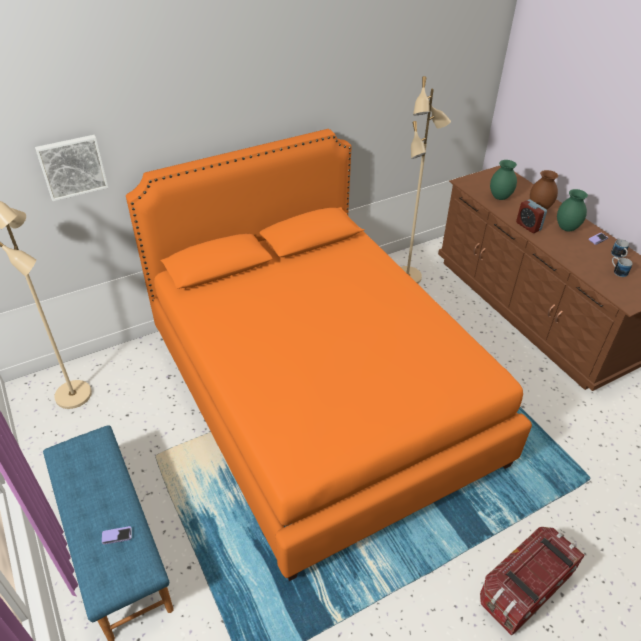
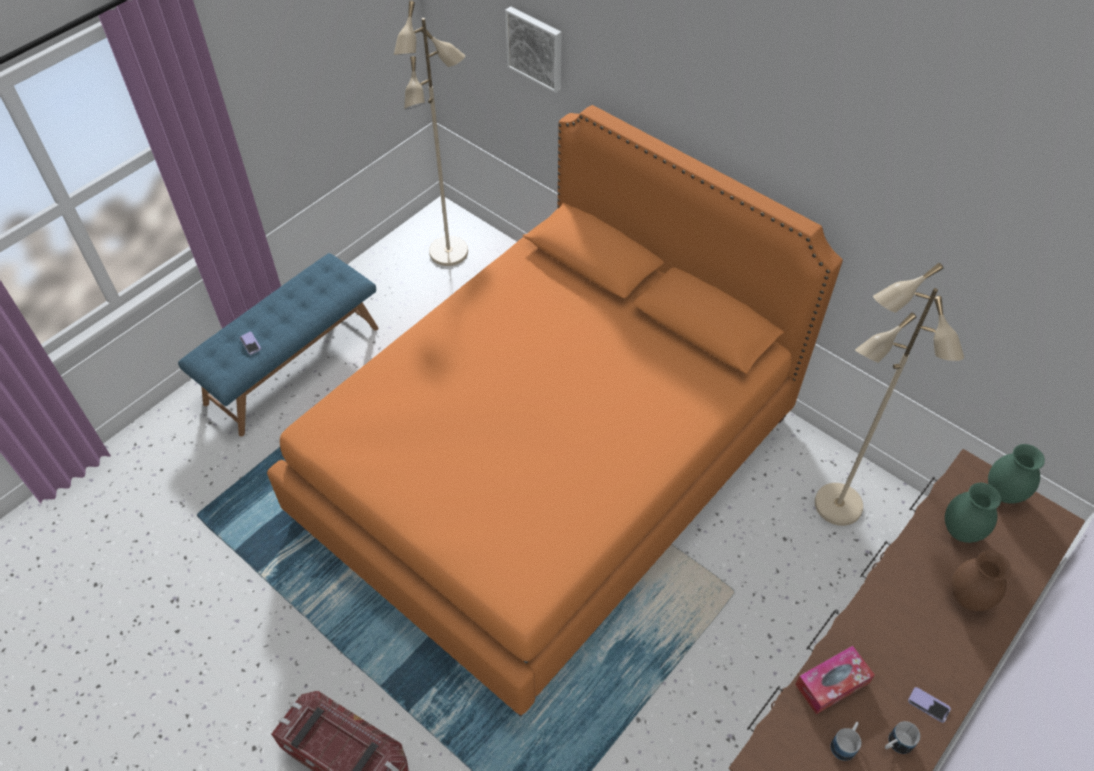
camera: 70 degrees right, 10 degrees up
alarm clock [516,199,547,233] -> none
green vase [557,189,588,231] -> green vase moved to [988,444,1045,503]
none -> tissue box [795,646,875,714]

